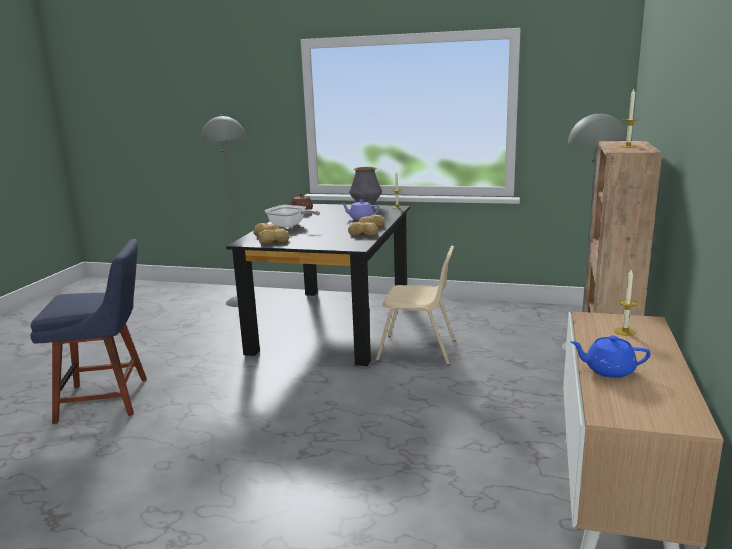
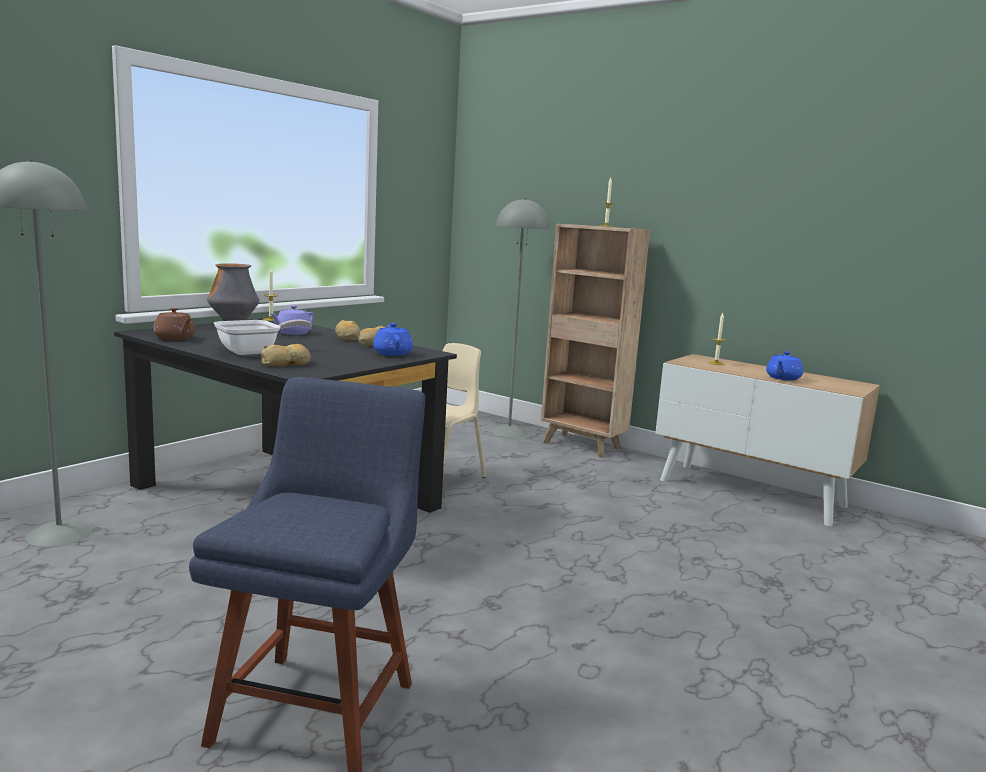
camera: 70 degrees left, 5 degrees down
bread [258,229,290,244] -> none
none -> blue teapot [373,323,413,356]

